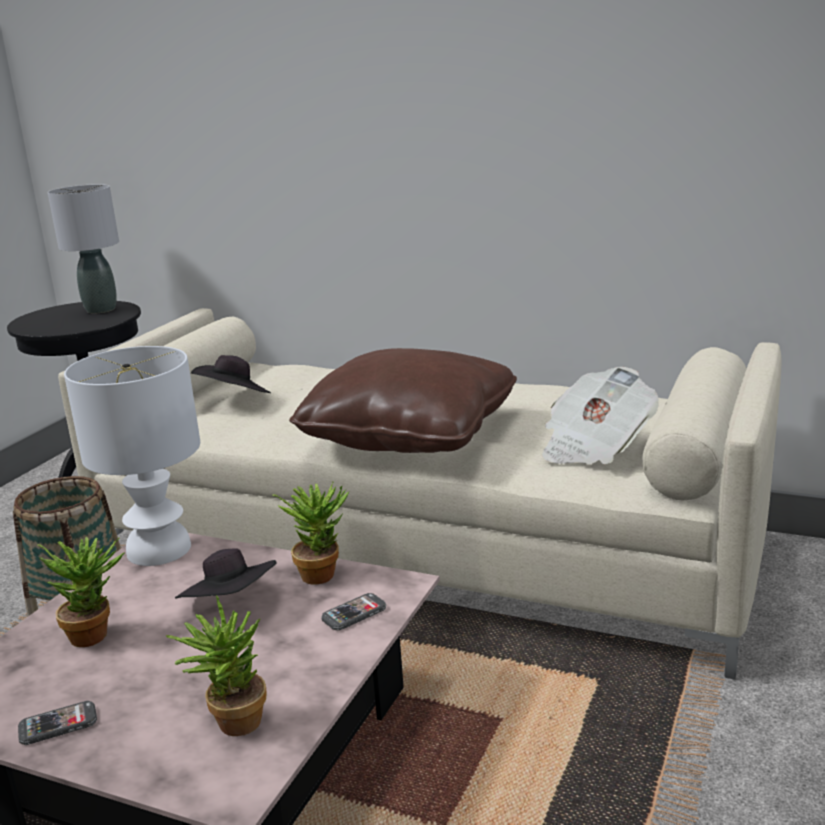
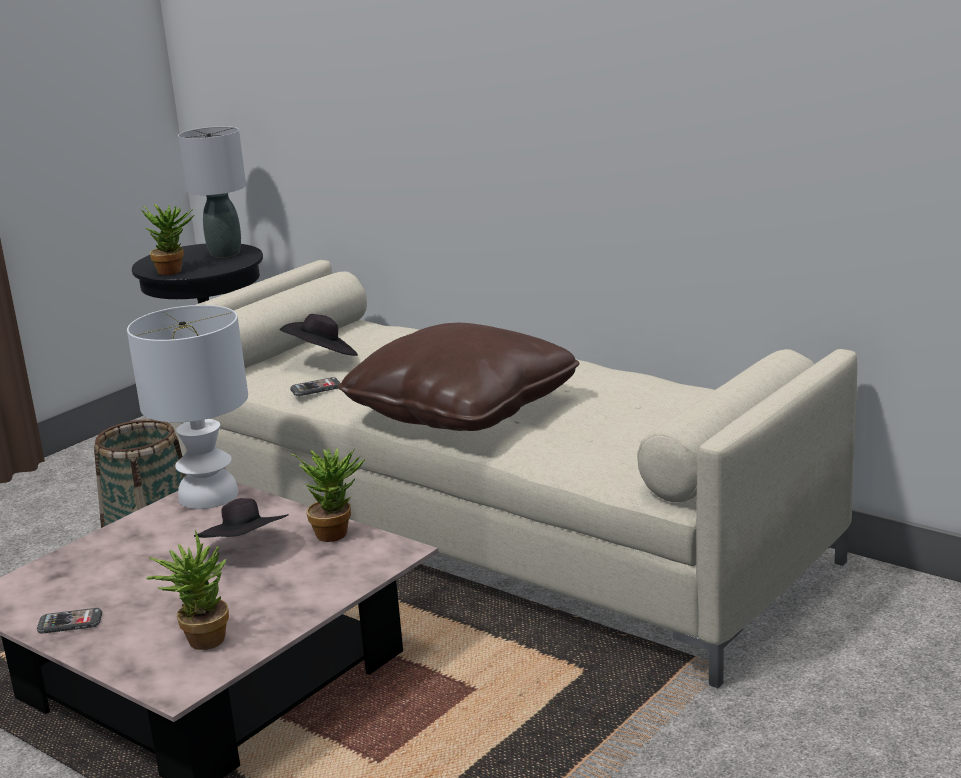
camera: 15 degrees right, 0 degrees up
potted plant [37,537,125,647] -> potted plant moved to [141,204,194,275]
phone [321,593,386,630] -> phone moved to [290,377,340,396]
newspaper [542,367,659,464] -> none

